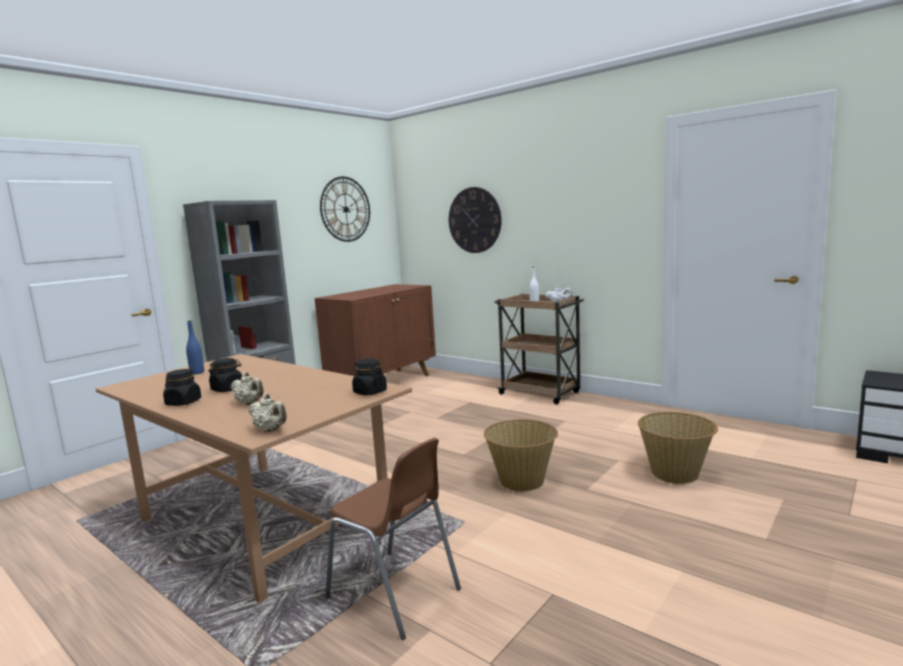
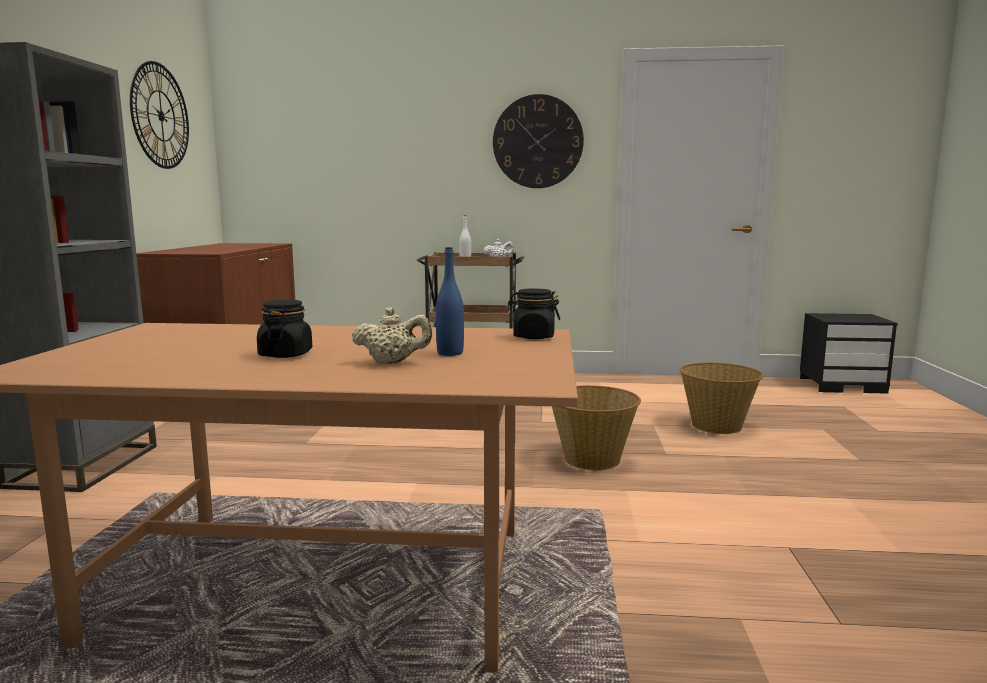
camera: 35 degrees left, 0 degrees up
black jar [163,369,201,406] -> none
blue bottle [186,321,204,375] -> blue bottle moved to [436,247,464,356]
beige teapot [249,393,287,432] -> none
brown chair [325,438,461,640] -> none
wall clock [449,187,502,253] -> wall clock moved to [493,94,584,188]

